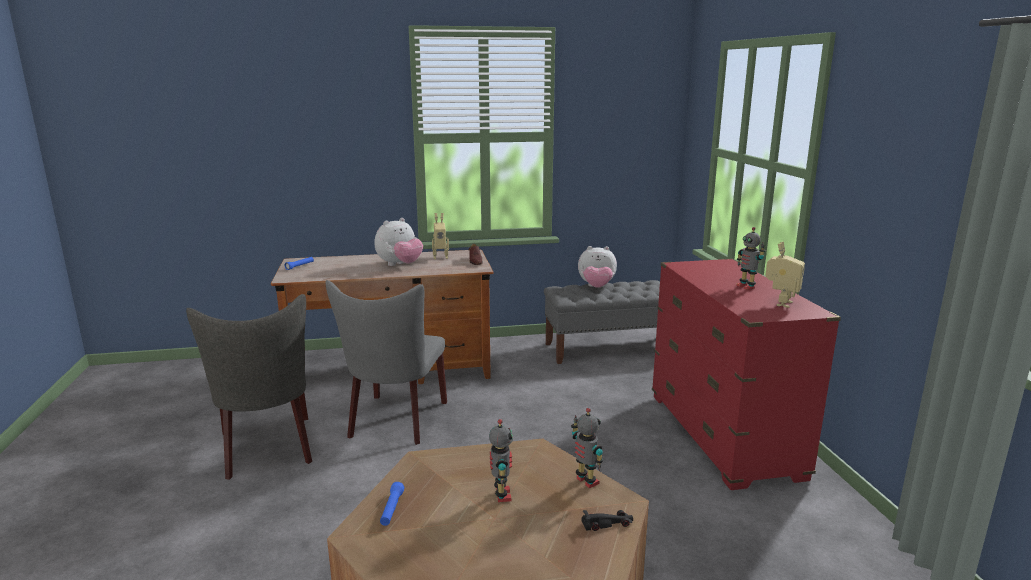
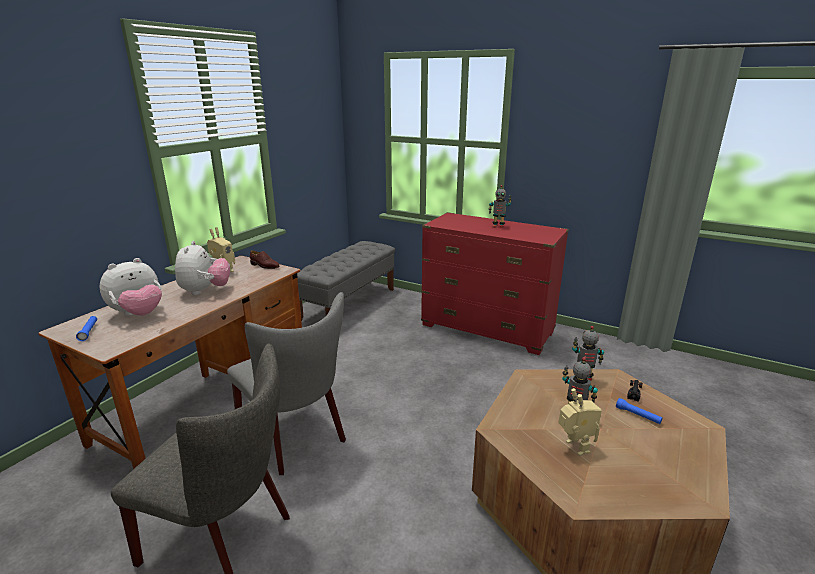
camera: 50 degrees left, 5 degrees up
blue flashlight [380,482,404,526] -> blue flashlight moved to [616,398,662,424]
plush toy [578,246,617,288] -> plush toy moved to [99,258,162,316]
toy robot [765,242,805,308] -> toy robot moved to [559,388,602,456]

